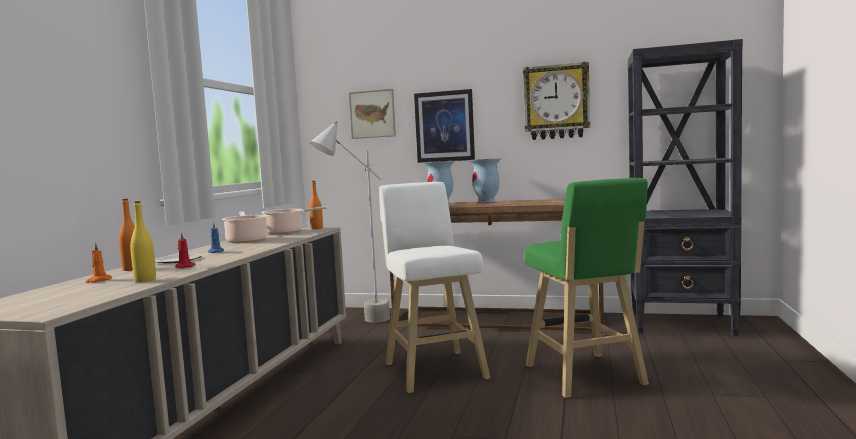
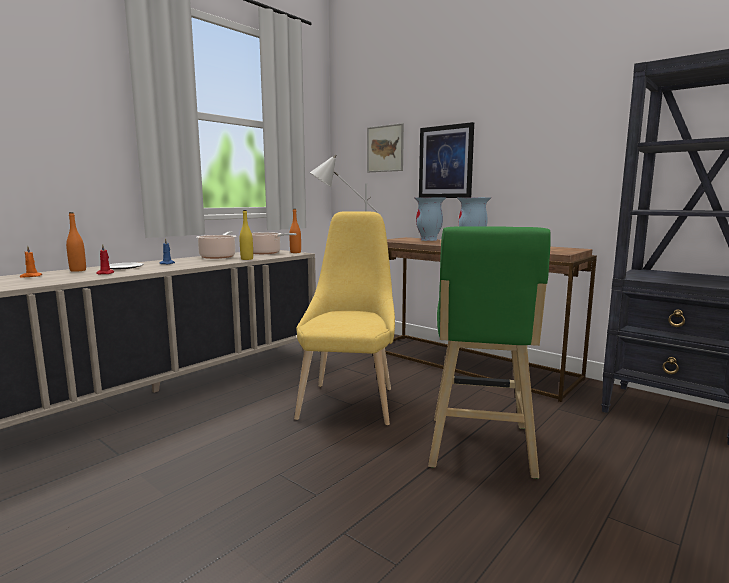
camera: 25 degrees right, 5 degrees up
yellow bottle [130,201,156,282] -> yellow bottle moved to [240,210,253,260]
white stool [379,182,490,393] -> yellow chair [294,211,395,425]
wall clock [523,62,590,140] -> none

